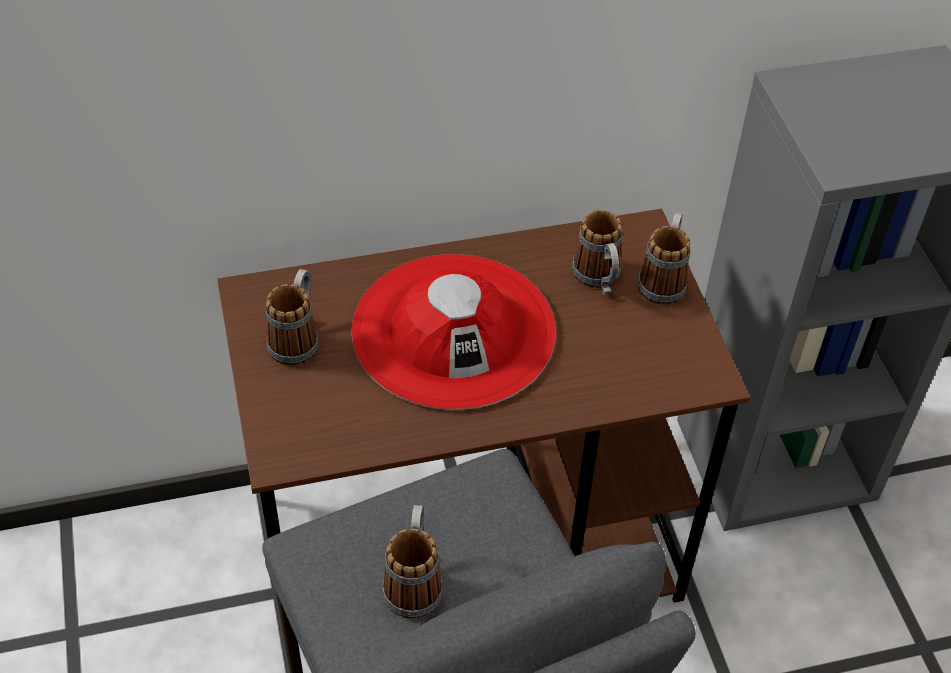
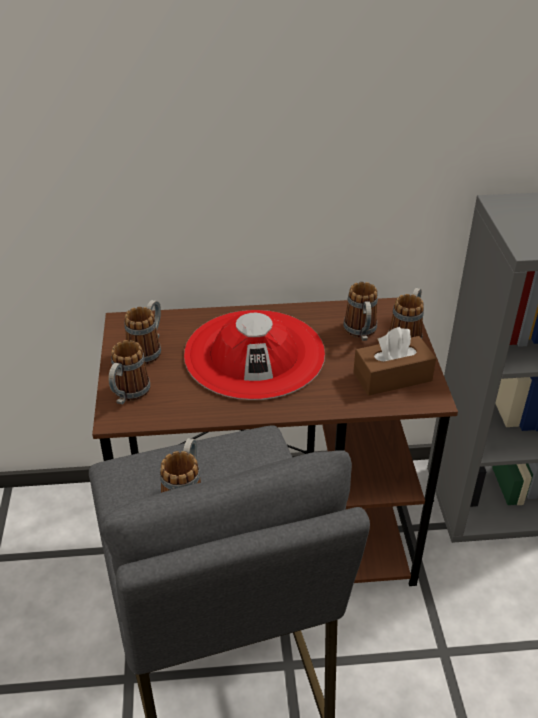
camera: 10 degrees right, 10 degrees down
none -> mug [108,340,150,404]
none -> brown tissue box [353,327,436,396]

